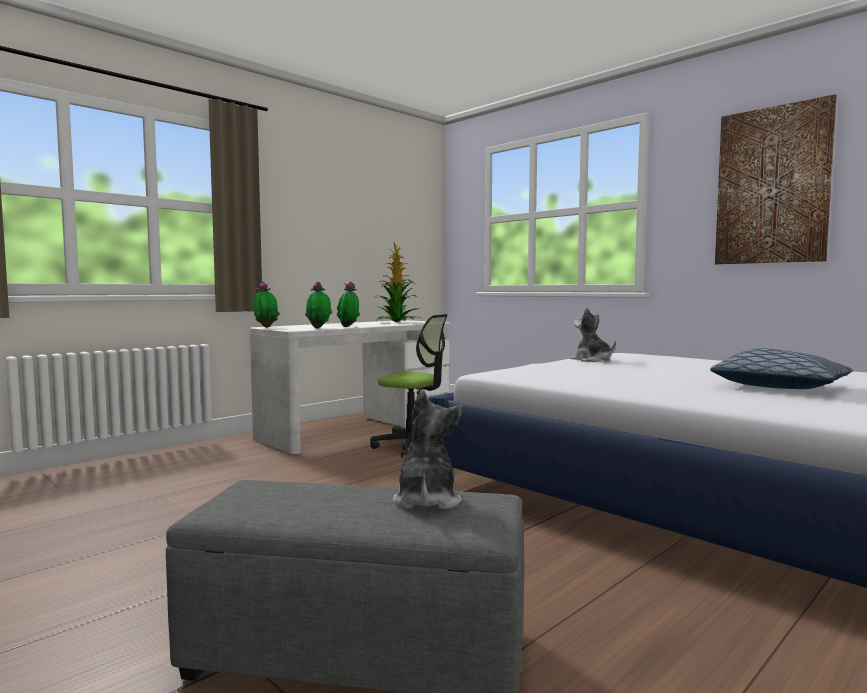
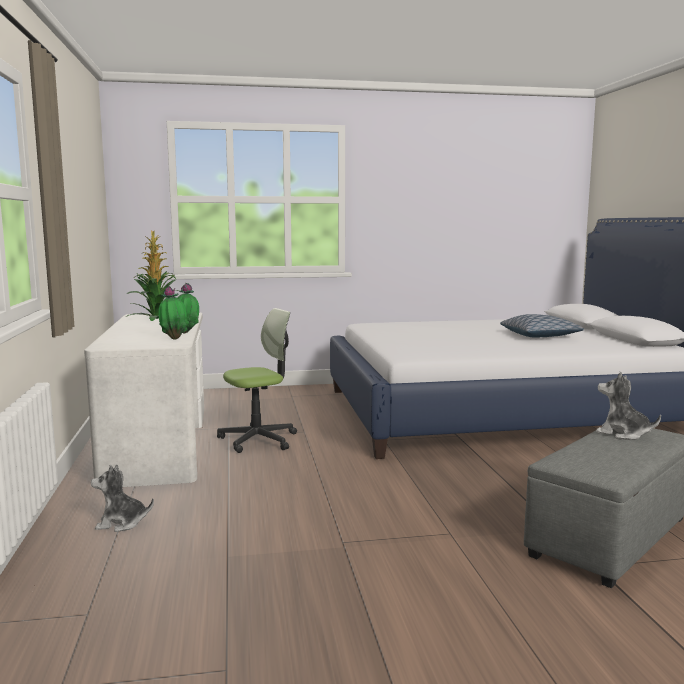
camera: 55 degrees left, 5 degrees up
potted plant [253,282,280,328] -> none
plush toy [570,308,616,362] -> plush toy moved to [91,465,154,532]
picture [715,94,837,264] -> none

